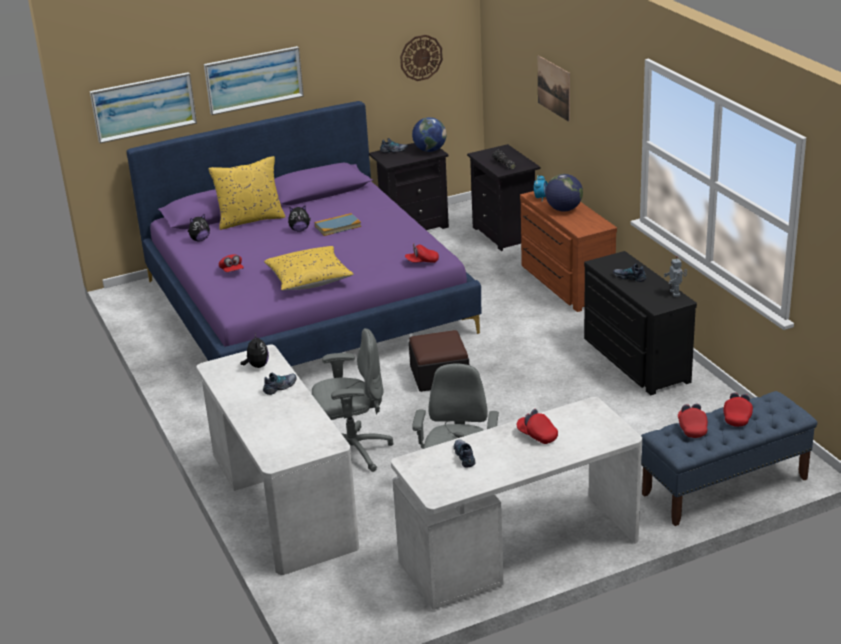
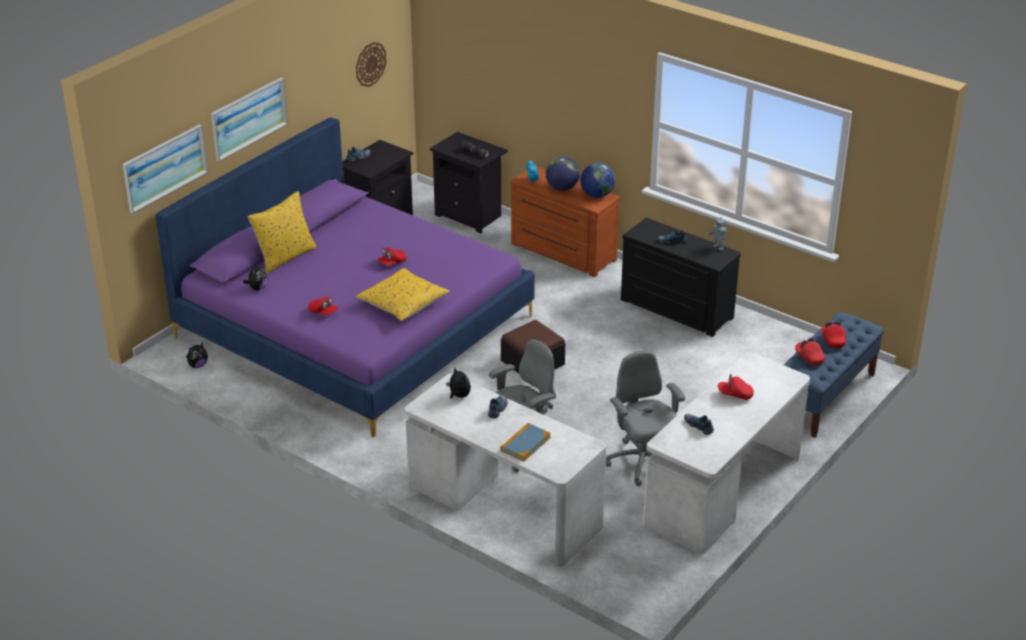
camera: 30 degrees left, 5 degrees up
plush toy [288,205,311,232] -> plush toy moved to [186,342,208,368]
book [315,213,361,236] -> book moved to [500,423,551,462]
red cap [405,243,439,263] -> red cap moved to [377,248,407,265]
globe [412,117,446,152] -> globe moved to [580,163,615,198]
picture [538,55,570,122] -> none

